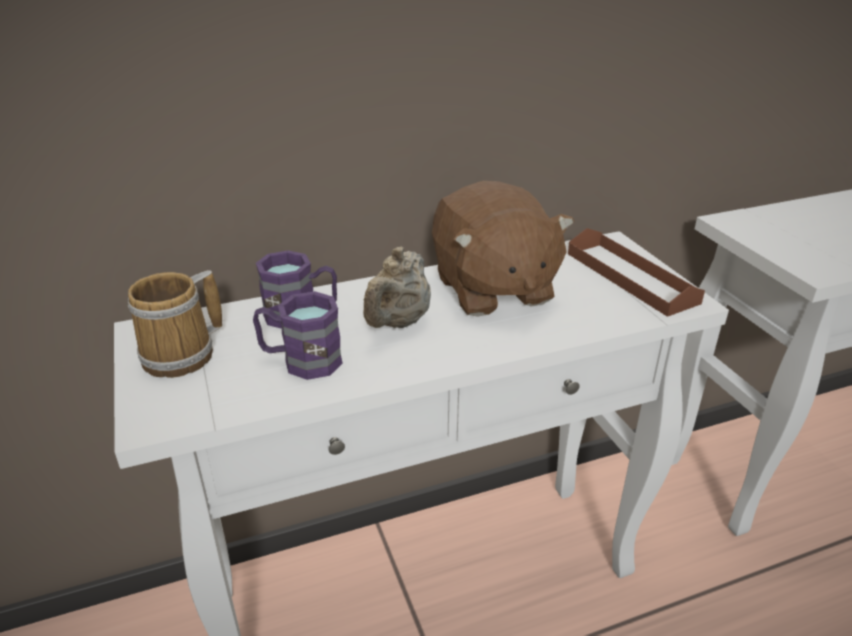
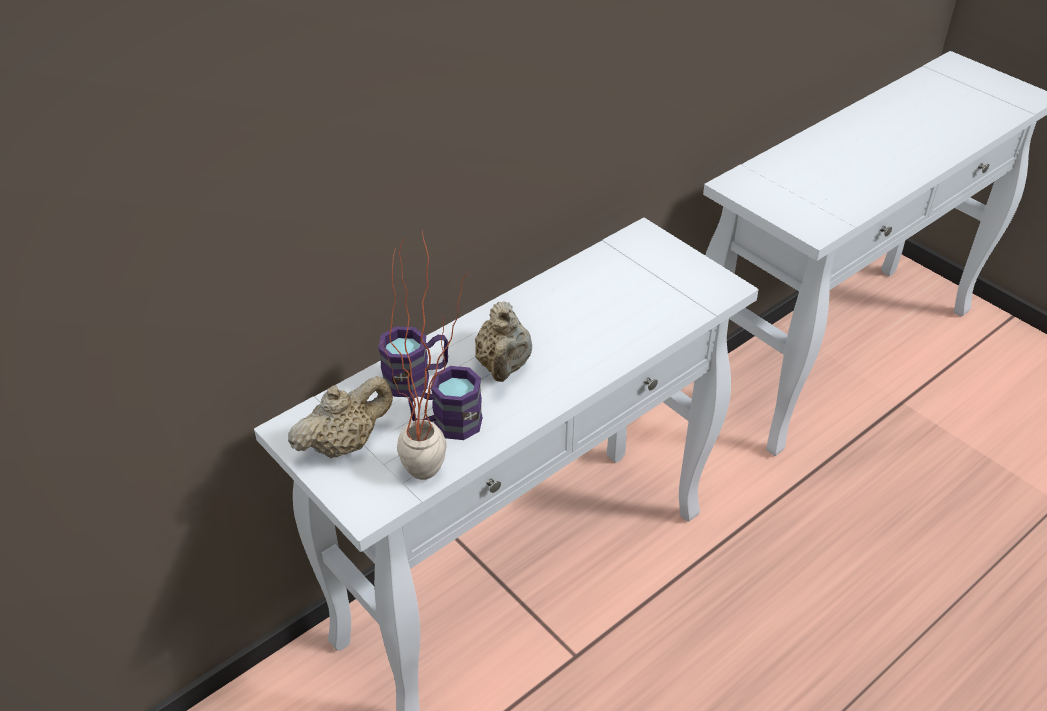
camera: 20 degrees left, 10 degrees up
mug [128,270,223,378] -> beige teapot [288,376,393,458]
brown plush toy [432,181,574,317] -> none
brown tray [568,228,705,317] -> none
none -> potted plant [381,231,470,480]

